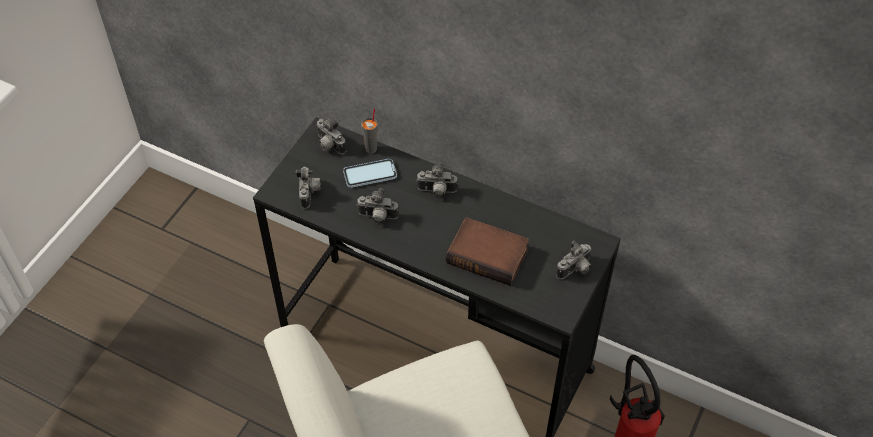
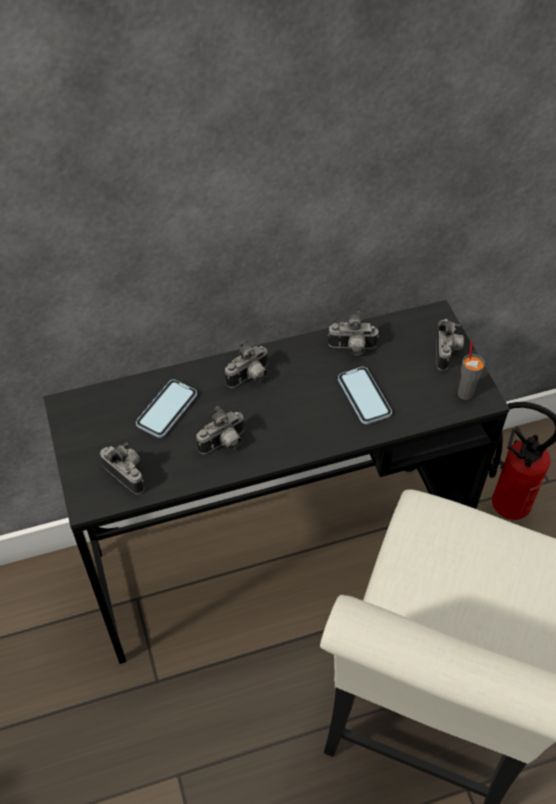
camera: 45 degrees left, 0 degrees up
camera [317,119,347,154] -> camera moved to [328,311,379,355]
grey cup [361,108,378,154] -> grey cup moved to [458,341,485,400]
book [446,217,529,286] -> phone [338,367,392,424]

